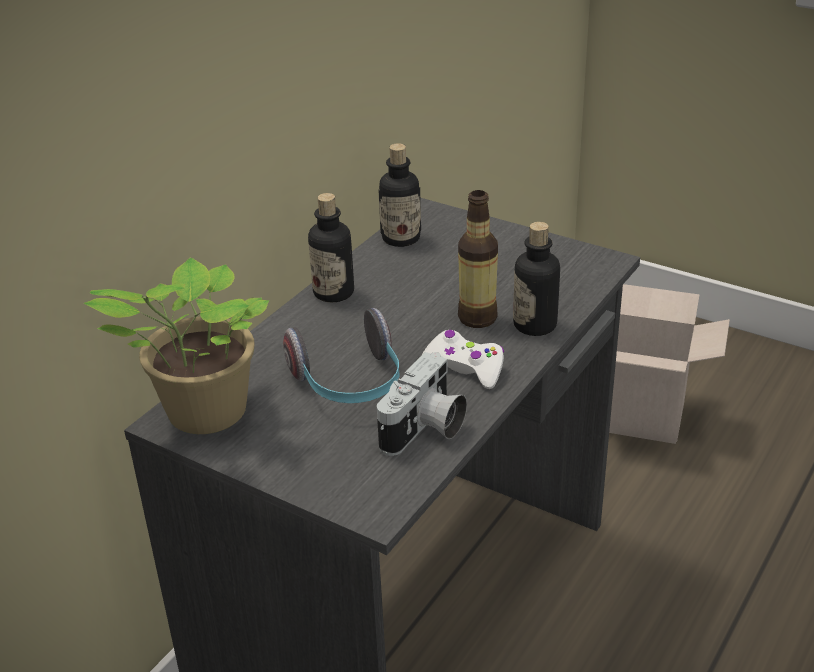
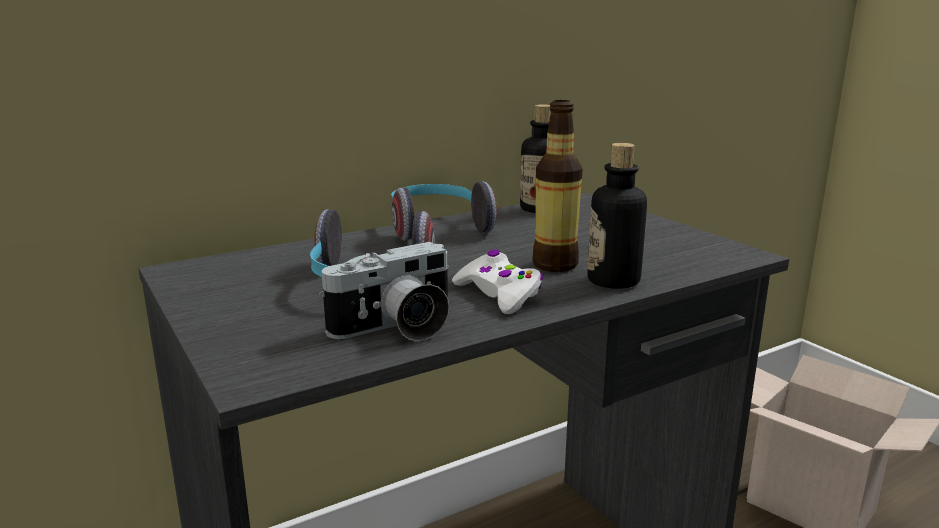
camera: 25 degrees right, 15 degrees down
potted plant [83,258,269,434] -> none
bottle [308,193,354,302] -> headphones [391,182,497,241]

